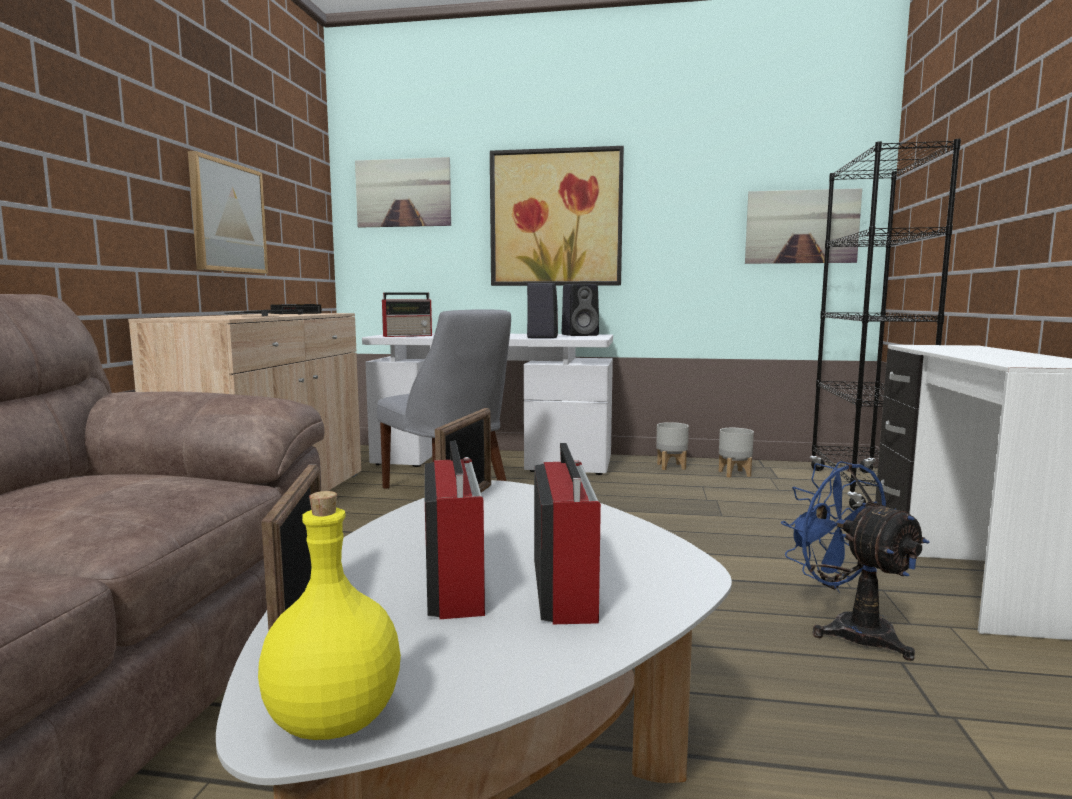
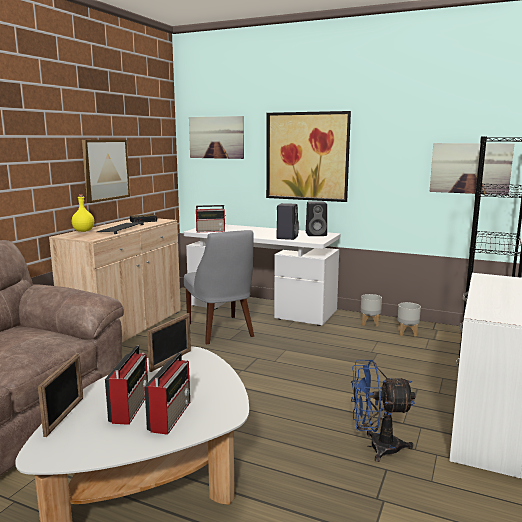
camera: 15 degrees right, 5 degrees up
yellow bottle [258,491,401,740] -> yellow bottle moved to [72,194,94,232]
blue fan [781,461,930,661] -> blue fan turned 75 degrees counterclockwise [351,360,415,462]

